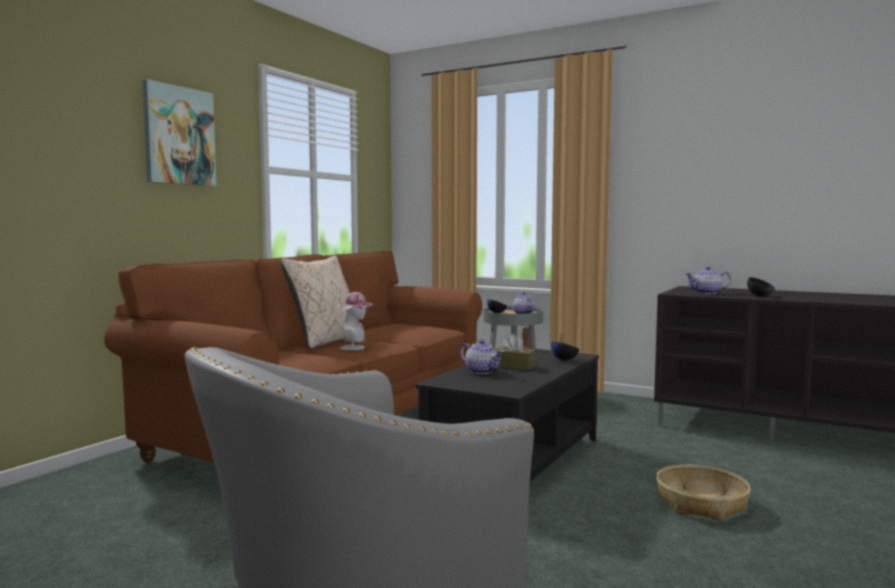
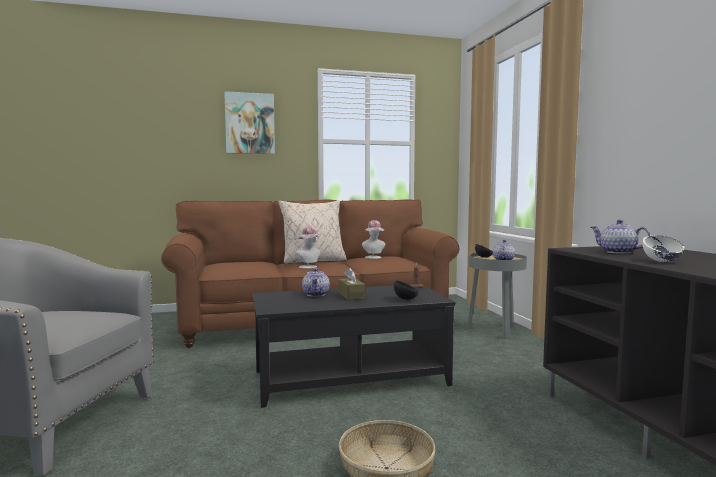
camera: 45 degrees right, 0 degrees up
black bowl [747,277,775,297] -> white bowl [643,235,685,262]
none -> hat [362,220,385,259]

